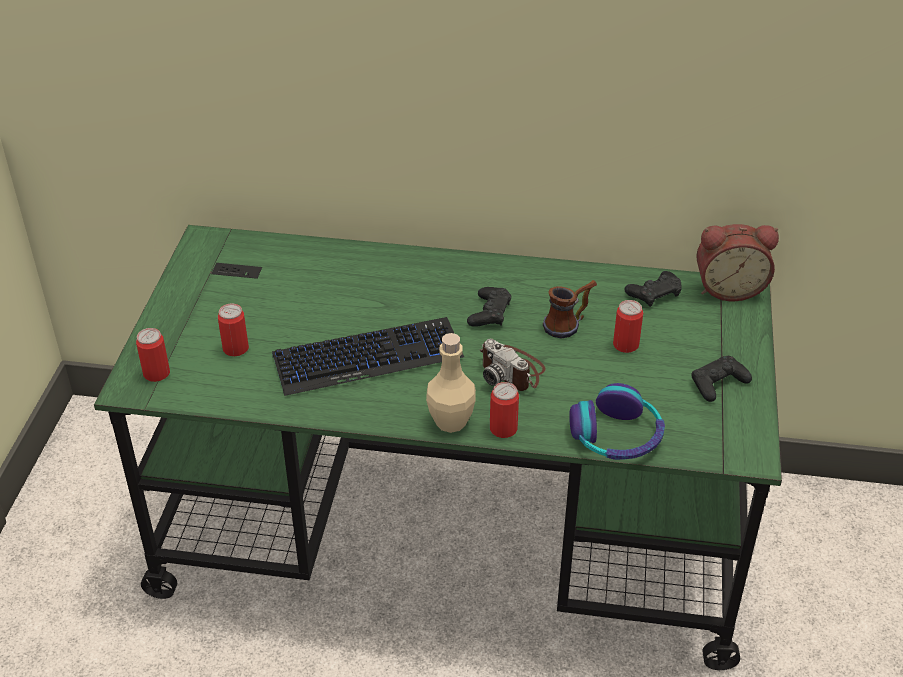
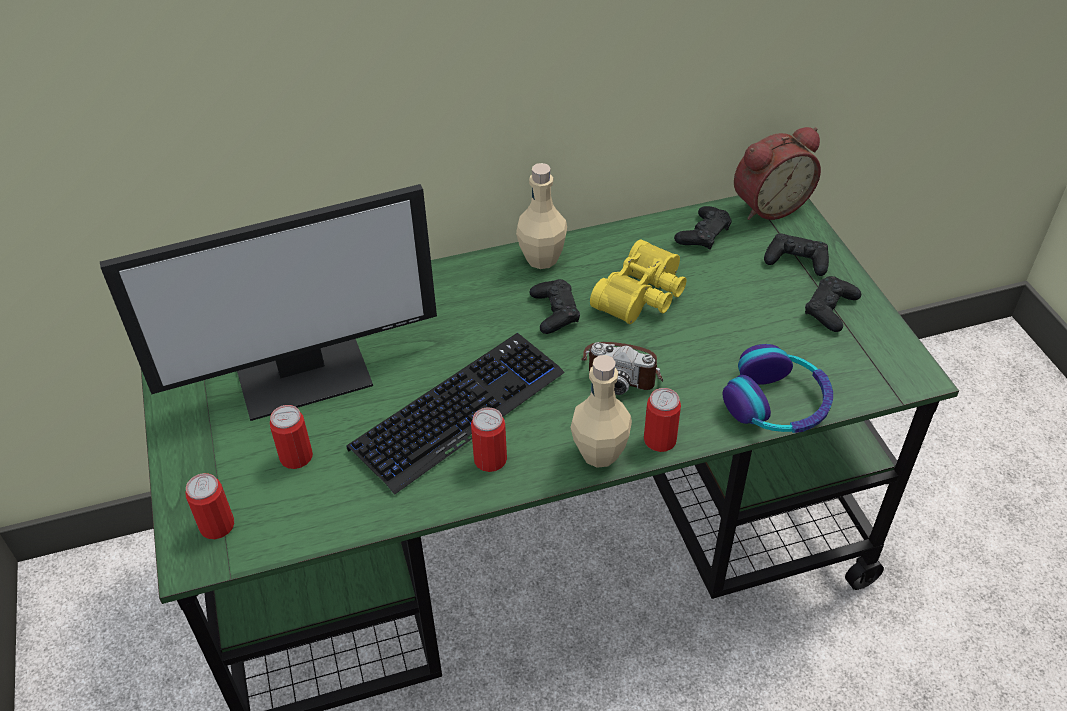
camera: 25 degrees left, 5 degrees up
mug [543,280,597,339] -> yellow binoculars [590,239,687,324]
can [613,300,643,353] -> can moved to [471,407,507,472]
none -> monitor [100,184,437,421]
none -> beige bottle [516,163,567,269]
none -> black game controller [764,234,829,276]

